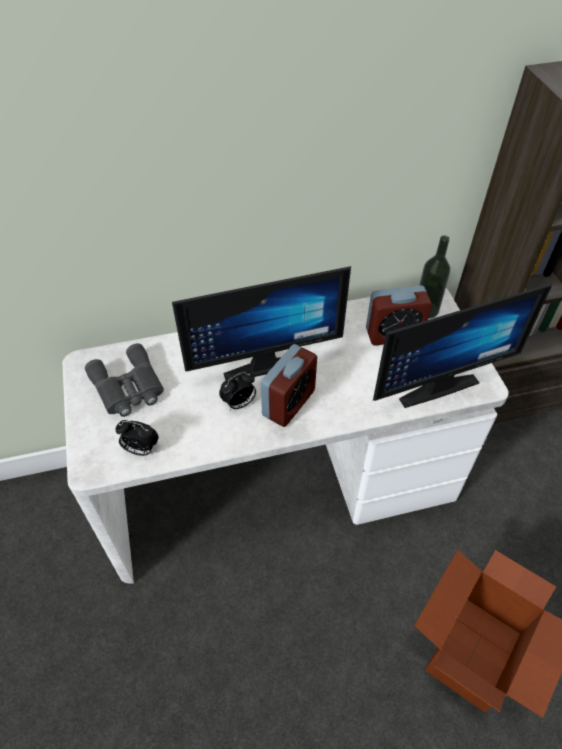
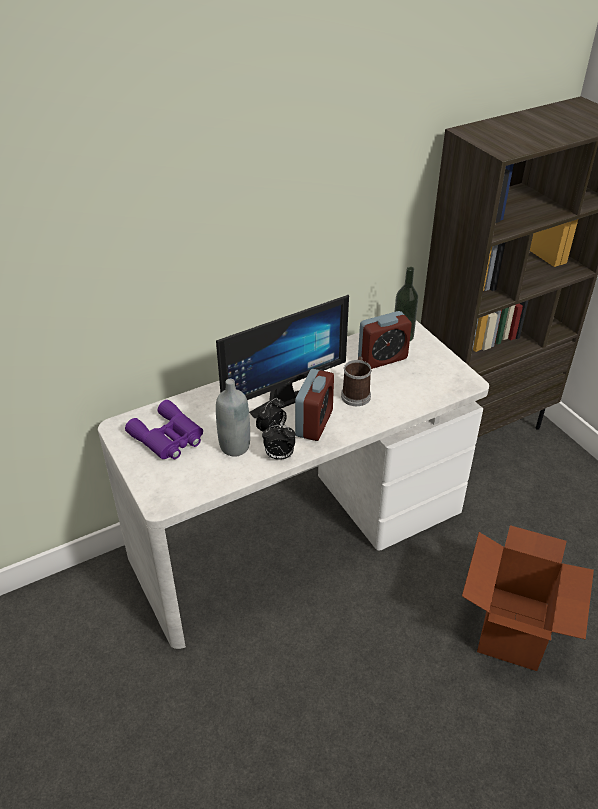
camera: 15 degrees left, 10 degrees down
grey binoculars [85,343,164,417] -> purple binoculars [125,400,203,459]
alarm clock [115,420,159,456] -> alarm clock moved to [262,425,295,460]
monitor [373,283,552,408] -> none
none -> grey bottle [216,379,250,457]
none -> mug [341,356,372,406]

